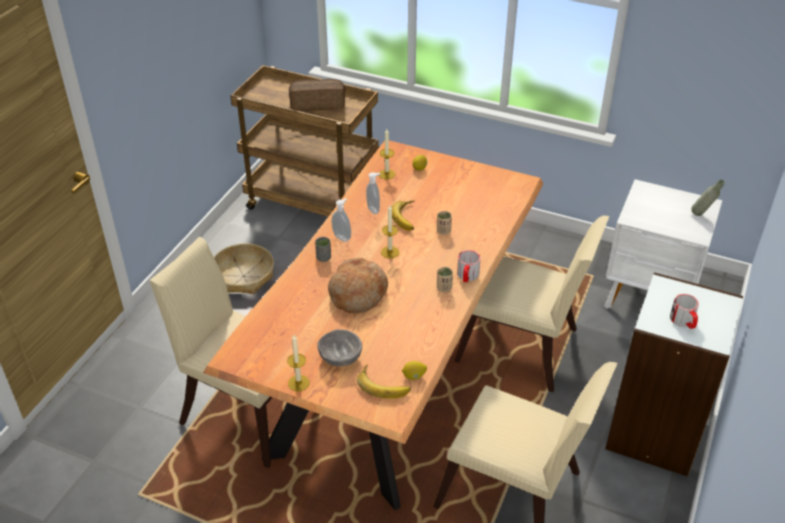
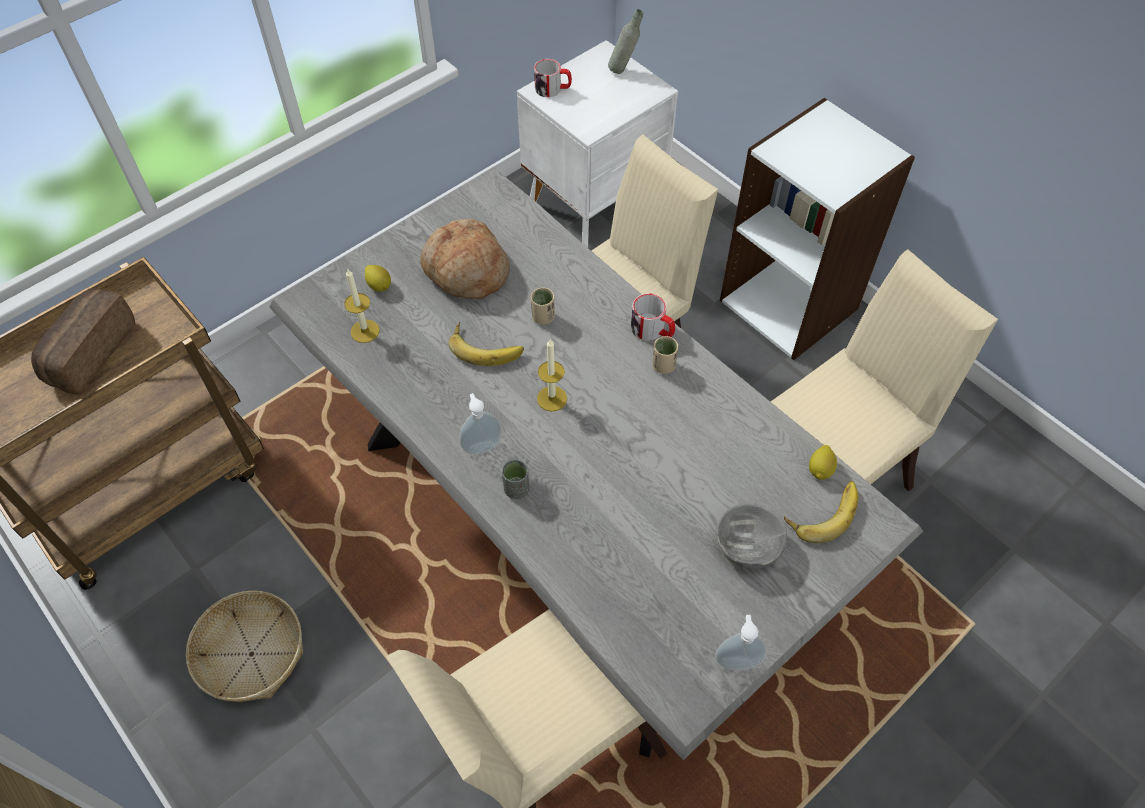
camera: 65 degrees left, 15 degrees up
brown dining table [203,140,543,510] -> grey dining table [269,167,923,760]
candle [287,335,310,392] -> none
bread [328,258,388,313] -> bread moved to [420,219,510,299]
soap dispenser [366,172,381,214] -> soap dispenser moved to [715,615,767,671]
mug [670,294,699,329] -> mug moved to [534,59,572,97]

